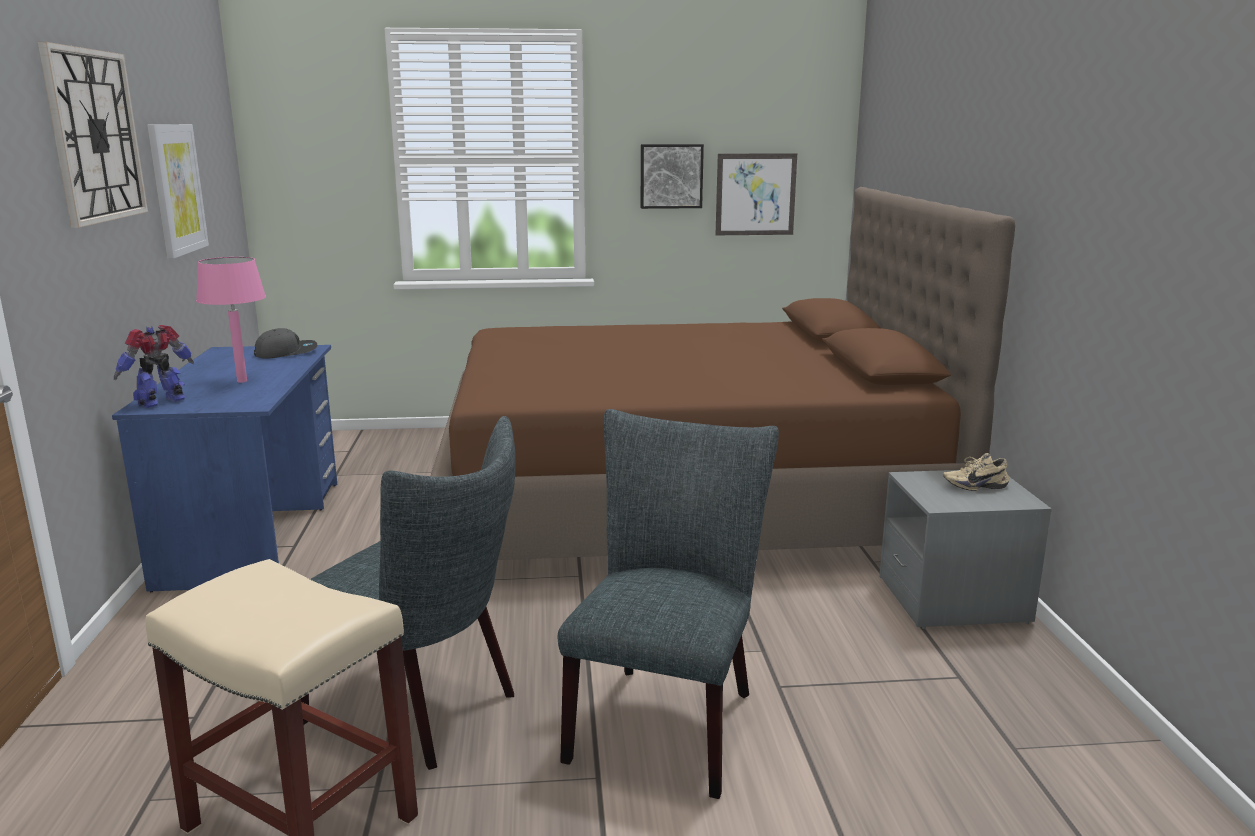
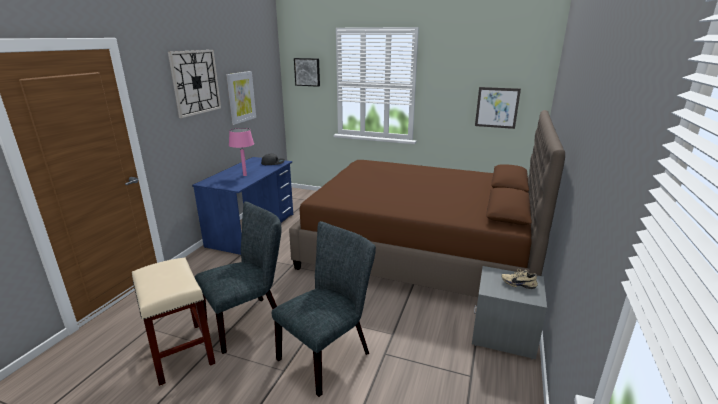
camera: 25 degrees right, 5 degrees up
toy robot [114,325,194,408] -> none
grey chair [301,416,516,770] -> grey chair turned 90 degrees counterclockwise [195,201,282,354]
picture [641,144,704,209] -> picture moved to [294,58,320,87]

